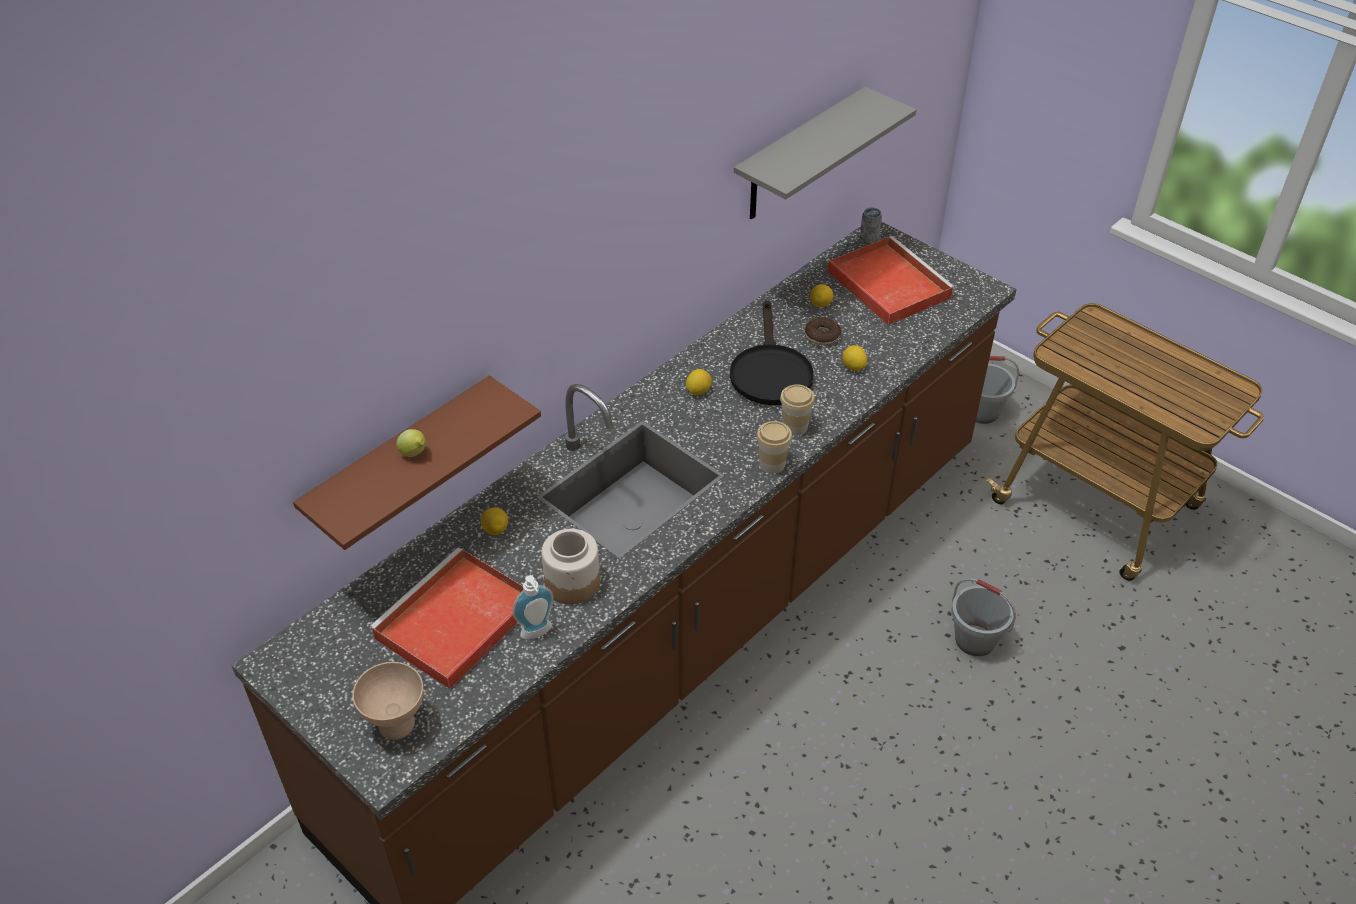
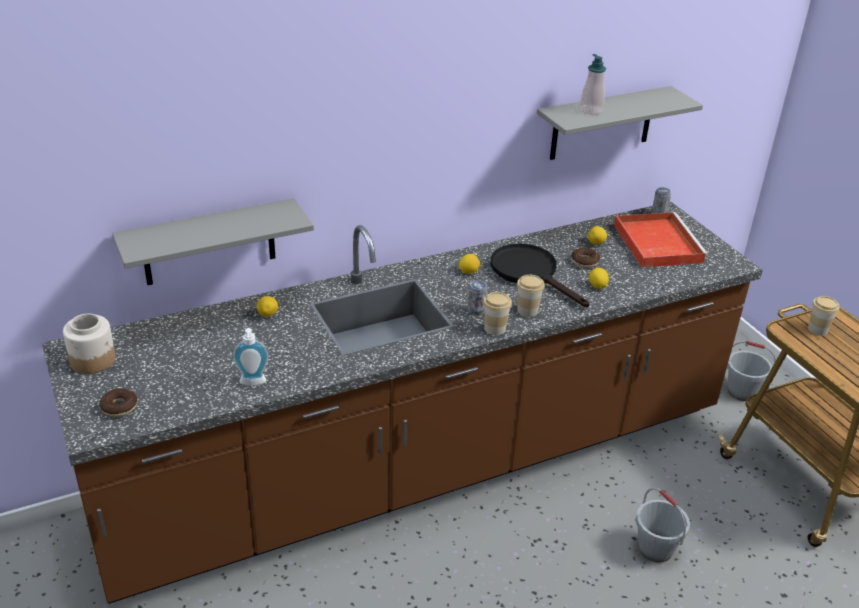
camera: 20 degrees right, 10 degrees down
brown shelf [293,376,541,550] -> grey shelf [112,198,314,285]
beige bowl [352,662,424,740] -> donut [100,388,138,417]
red tray [369,548,523,689] -> none
lemon [396,429,426,457] -> none
jar [541,529,600,604] -> jar moved to [63,314,116,374]
black frying pan [730,300,814,405] -> black frying pan turned 120 degrees clockwise [490,244,589,307]
none -> can [468,280,487,316]
none -> soap dispenser [580,54,606,115]
none -> cup [808,296,840,336]

